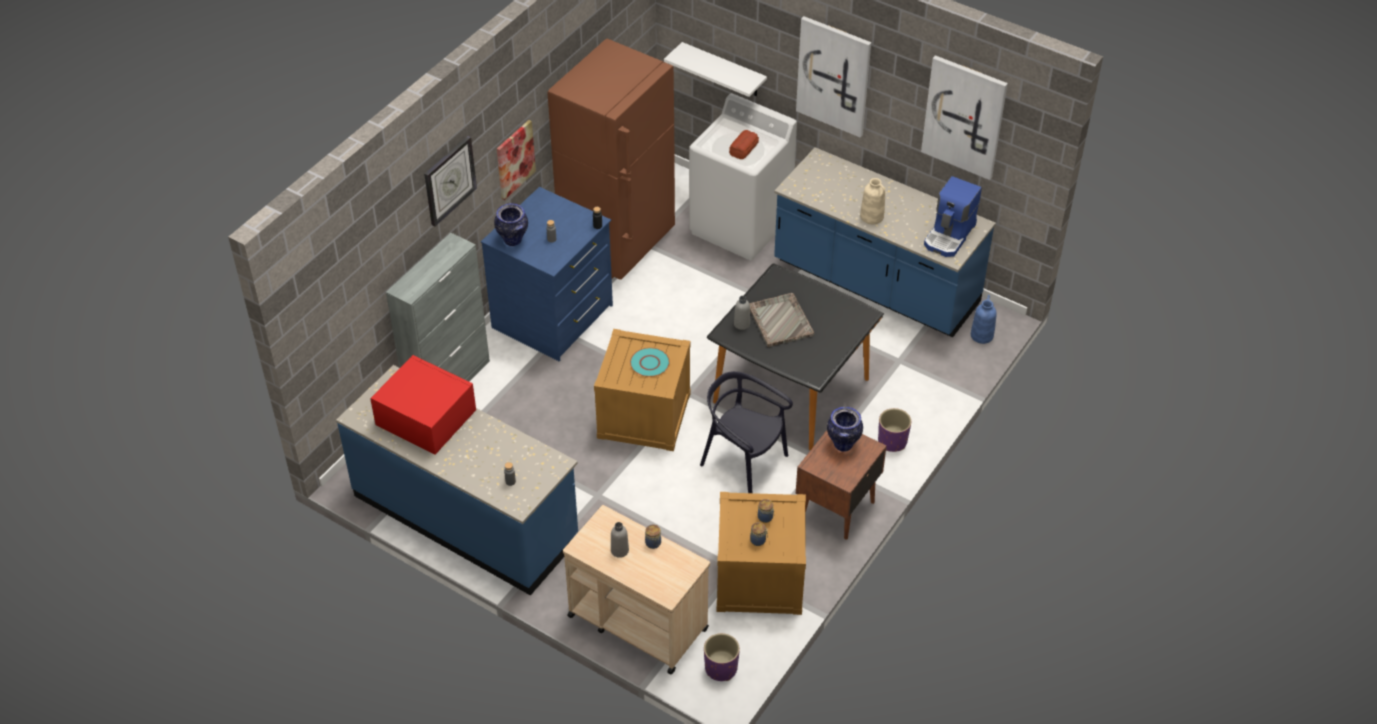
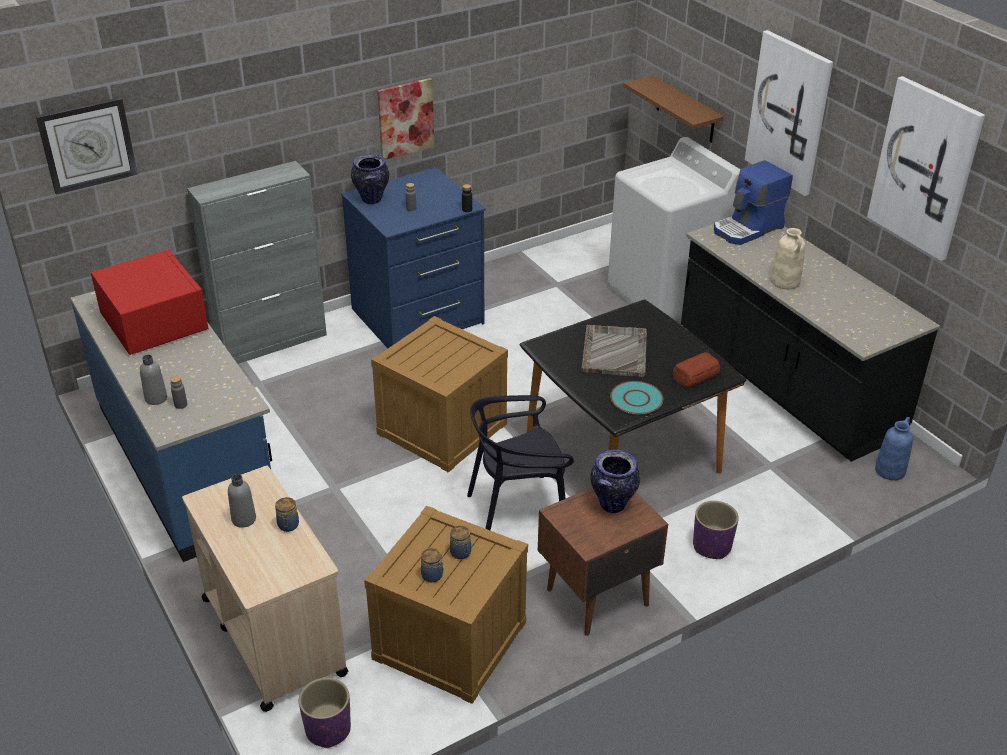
camera: 25 degrees right, 10 degrees down
wall clock [424,136,477,227] -> wall clock moved to [36,97,138,195]
brown fridge [548,39,675,280] -> none
turquoise plate [630,347,670,377] -> turquoise plate moved to [610,381,663,414]
white shelf [664,42,767,97] -> brown shelf [623,75,724,143]
black chair [700,371,793,493] -> black chair turned 75 degrees counterclockwise [467,395,574,530]
bread [729,130,759,159] -> bread moved to [673,352,720,388]
grey bottle [734,296,750,330] -> grey bottle moved to [140,355,167,405]
blue counter [774,147,996,337] -> black counter [681,224,940,462]
coffee machine [924,176,982,257] -> coffee machine moved to [714,160,793,245]

